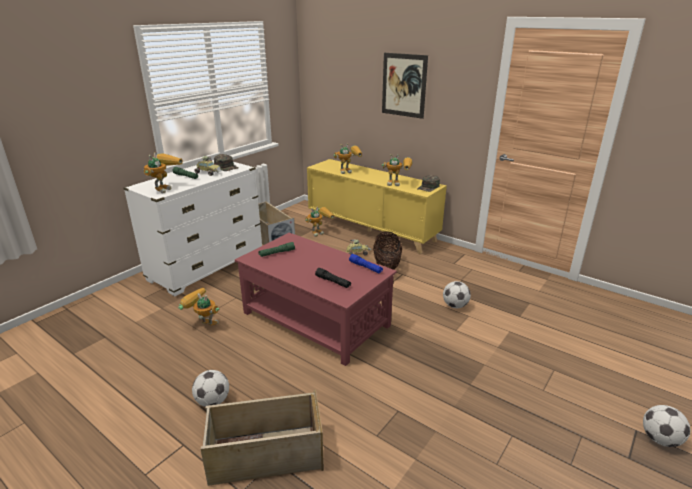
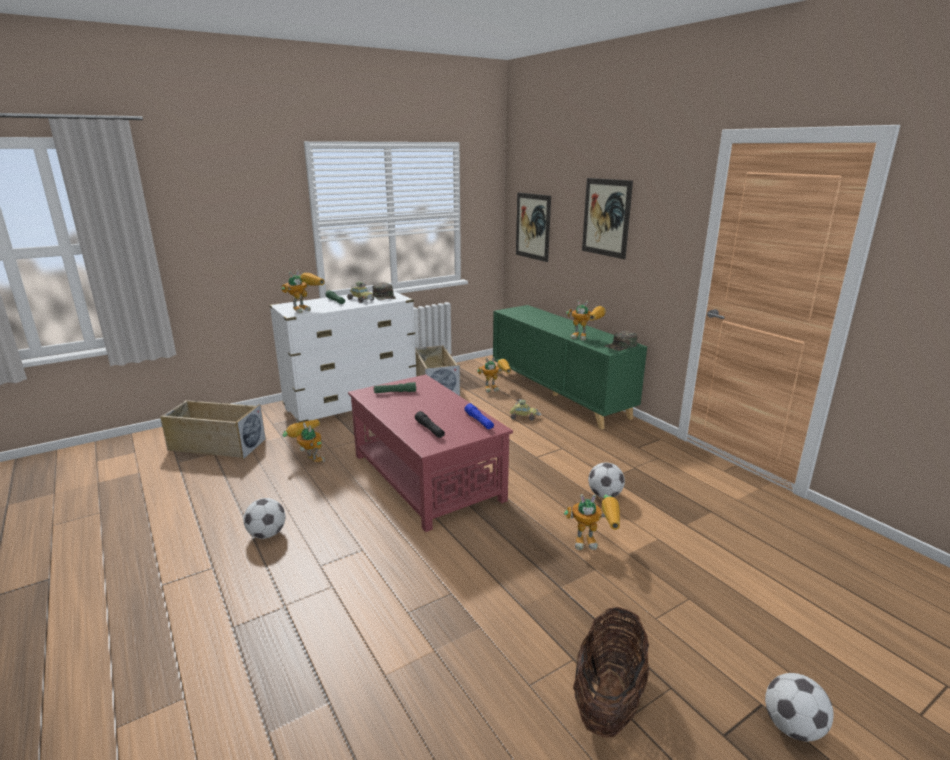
camera: 20 degrees right, 5 degrees down
beige storage box [200,389,324,486] -> beige storage box moved to [160,400,266,459]
yellow cabinet [307,159,447,254] -> green cabinet [493,305,647,430]
toy robot [333,143,362,174] -> toy robot moved to [564,494,620,550]
basket [373,231,402,270] -> basket moved to [573,607,649,738]
none -> picture [516,192,551,262]

